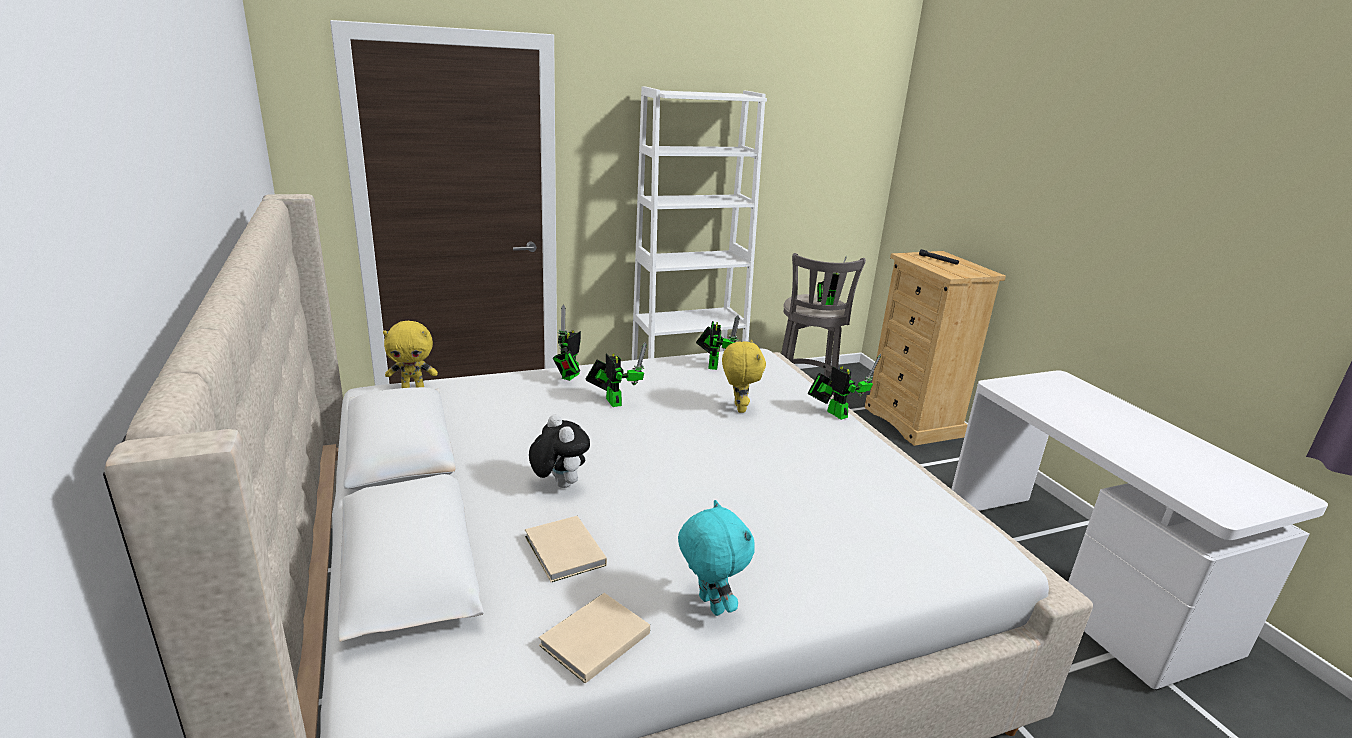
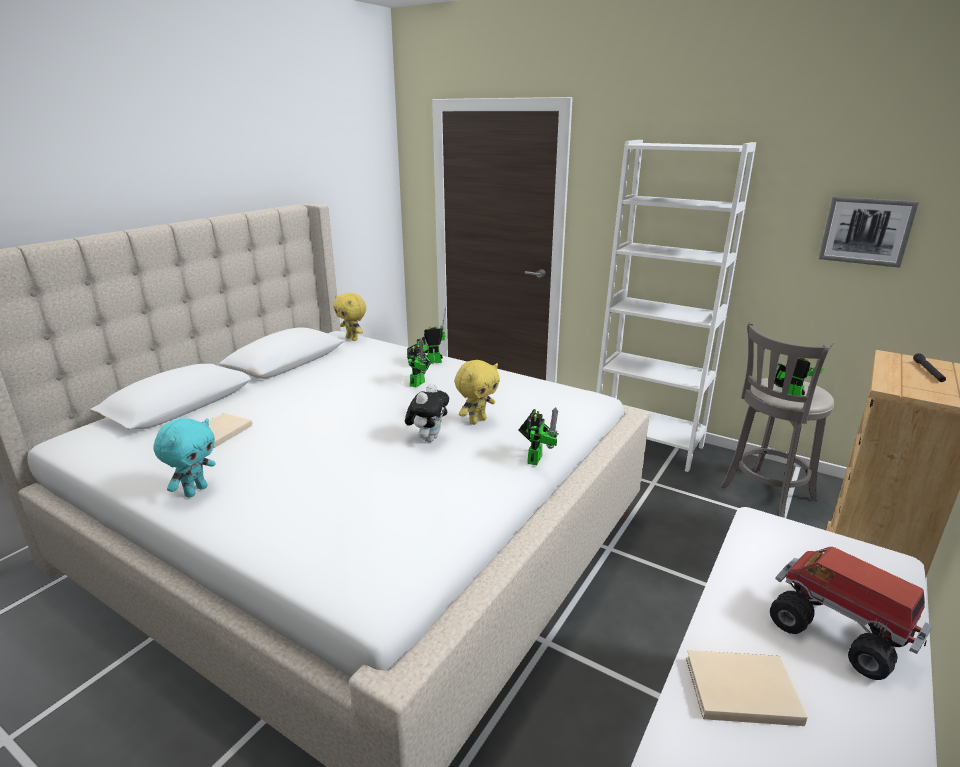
camera: 55 degrees right, 0 degrees up
plush toy [529,414,590,488] -> plush toy moved to [405,384,449,442]
beige book [539,593,650,684] -> beige book moved to [686,650,808,726]
toy robot [696,316,740,370] -> none
none -> toy truck [770,547,932,680]
none -> picture [819,196,919,268]

